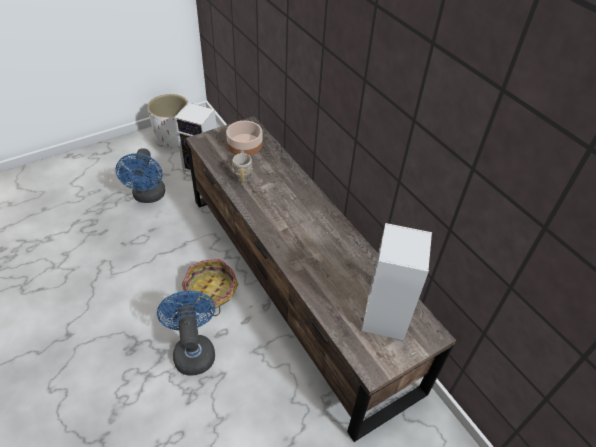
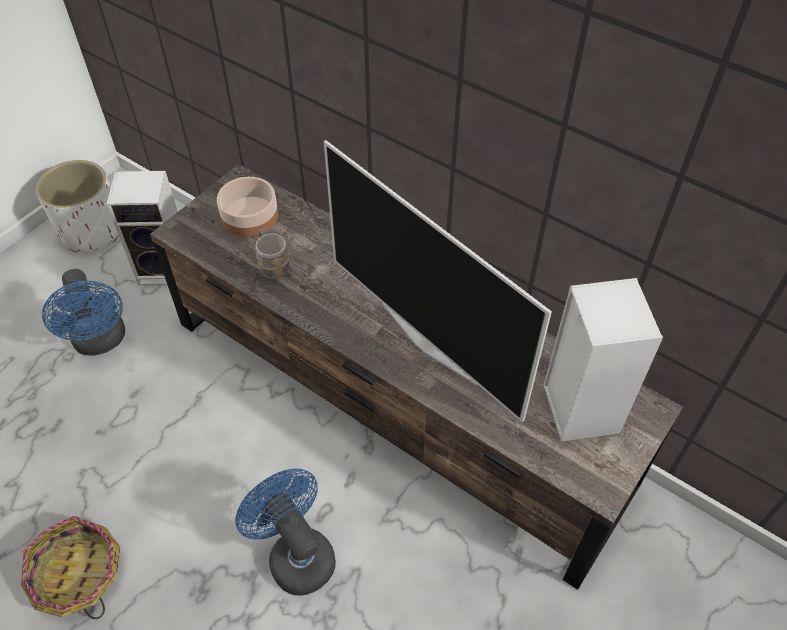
camera: 20 degrees left, 5 degrees up
basket [182,259,238,316] -> basket moved to [21,516,120,619]
none -> television [324,140,552,422]

